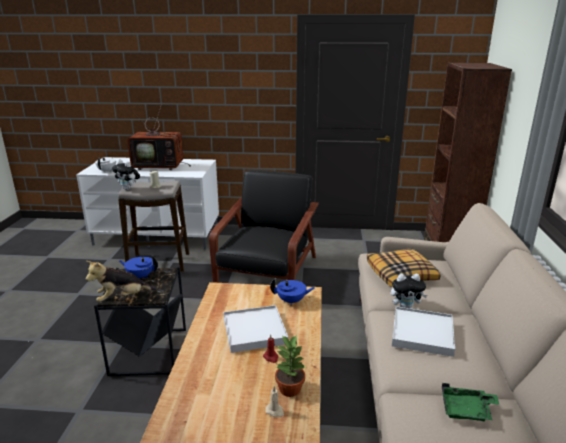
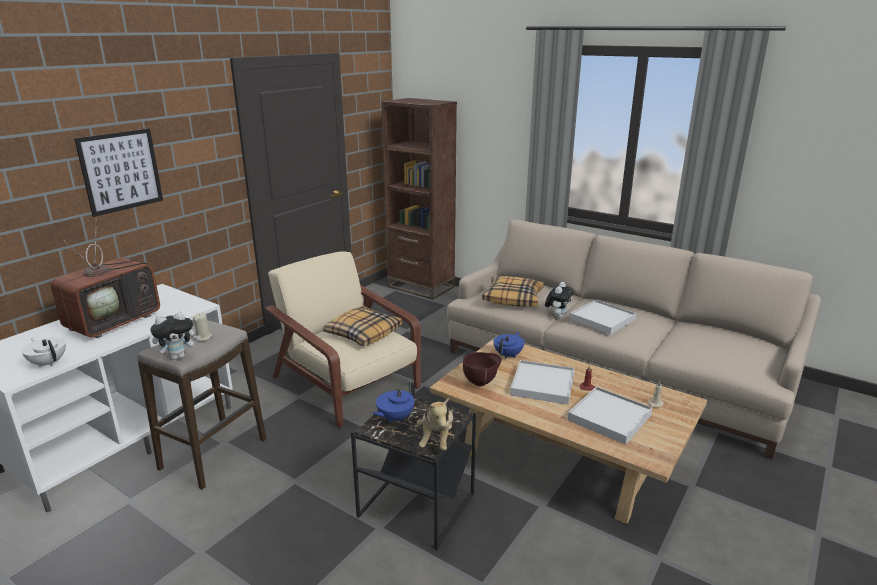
camera: 60 degrees left, 0 degrees up
black armchair [209,170,319,283] -> beige armchair [265,251,421,428]
potted plant [275,335,305,397] -> none
green tray [442,383,500,421] -> none
none -> picture [74,128,163,217]
none -> pillow [323,306,402,346]
none -> brown bowl [463,352,502,386]
none -> white tray [567,387,652,445]

